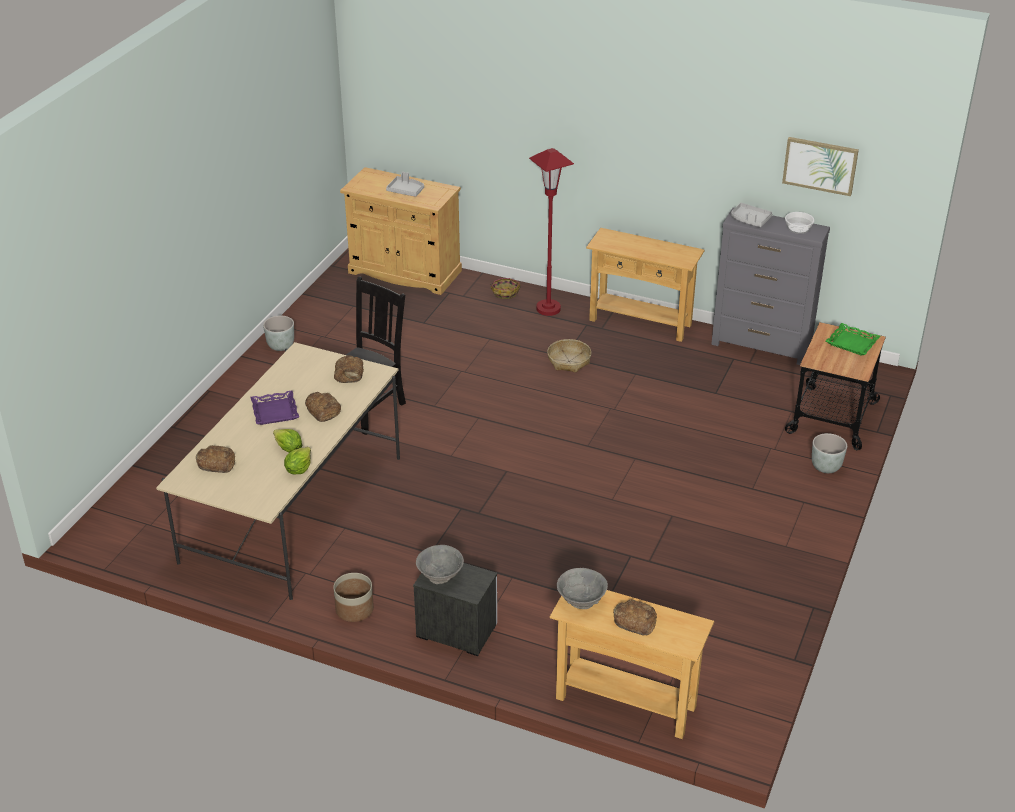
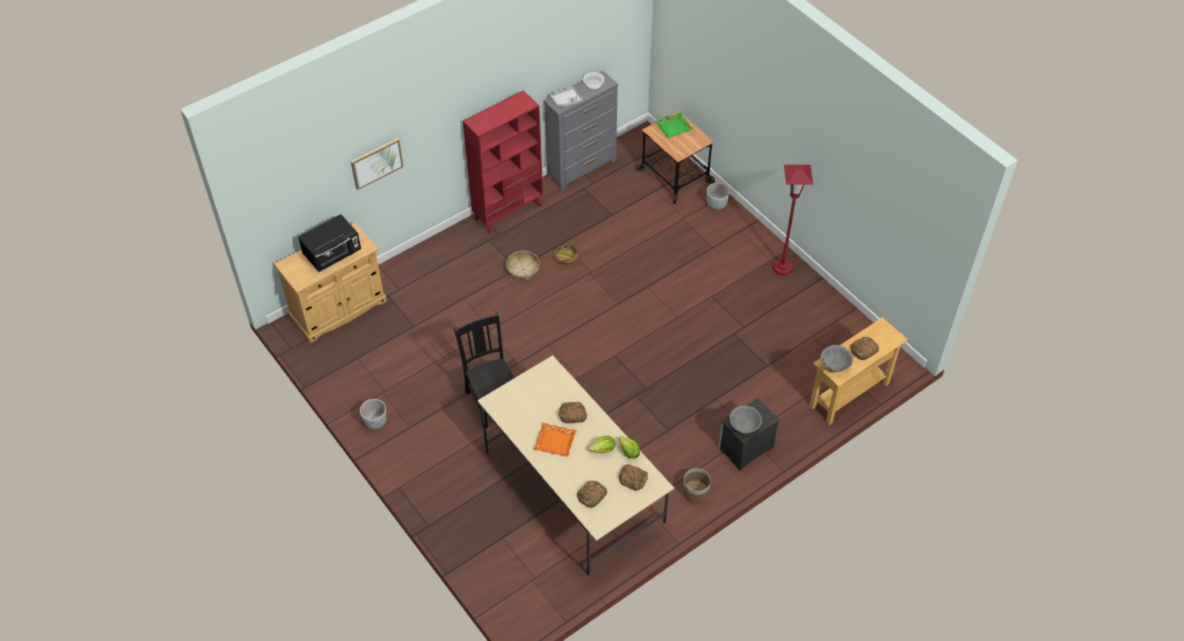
camera: 60 degrees left, 15 degrees up
purple tray [251,390,299,425] -> orange tray [534,423,577,457]
bread [334,355,364,383] -> bread moved to [619,464,648,491]
grey tray [386,172,424,197] -> black microwave [298,214,361,272]
basket [490,278,520,299] -> basket moved to [552,244,579,265]
red floor lamp [529,148,574,316] -> red floor lamp moved to [773,165,813,275]
beige console table [586,228,705,342] -> red bookcase [463,90,543,234]
picture [782,137,859,196] -> picture moved to [351,138,404,190]

